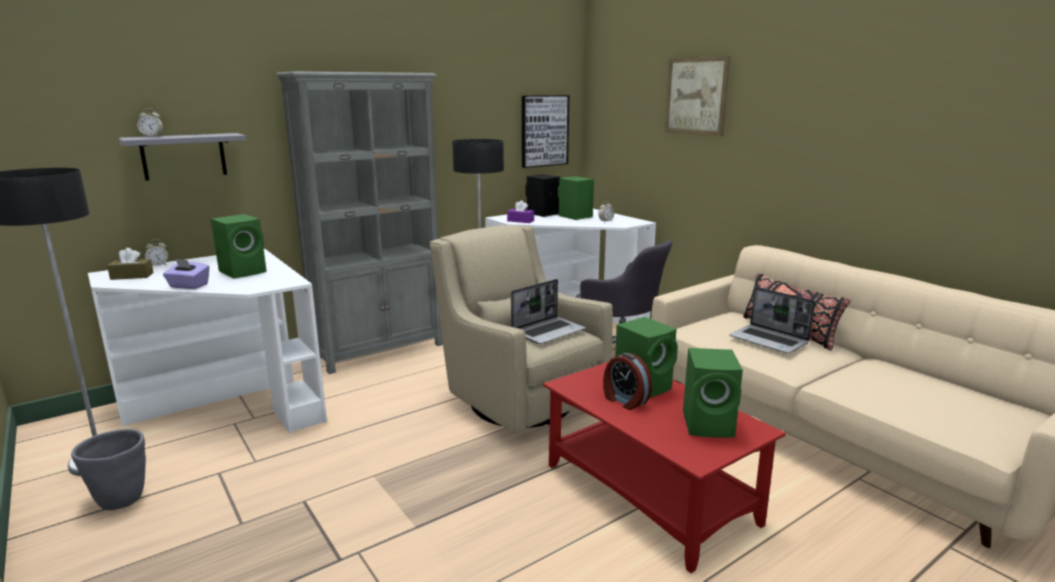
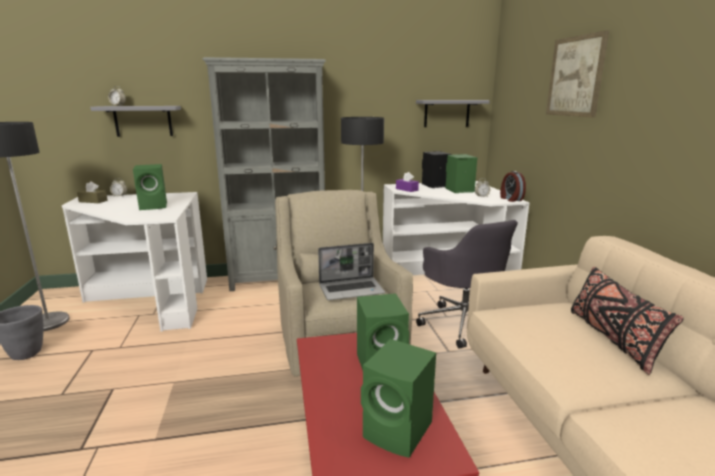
camera: 25 degrees right, 0 degrees up
purple tissue box [163,259,209,289] -> none
picture [522,95,569,168] -> grey shelf [416,100,490,127]
alarm clock [603,353,652,410] -> alarm clock moved to [500,171,526,202]
laptop [729,287,815,354] -> none

